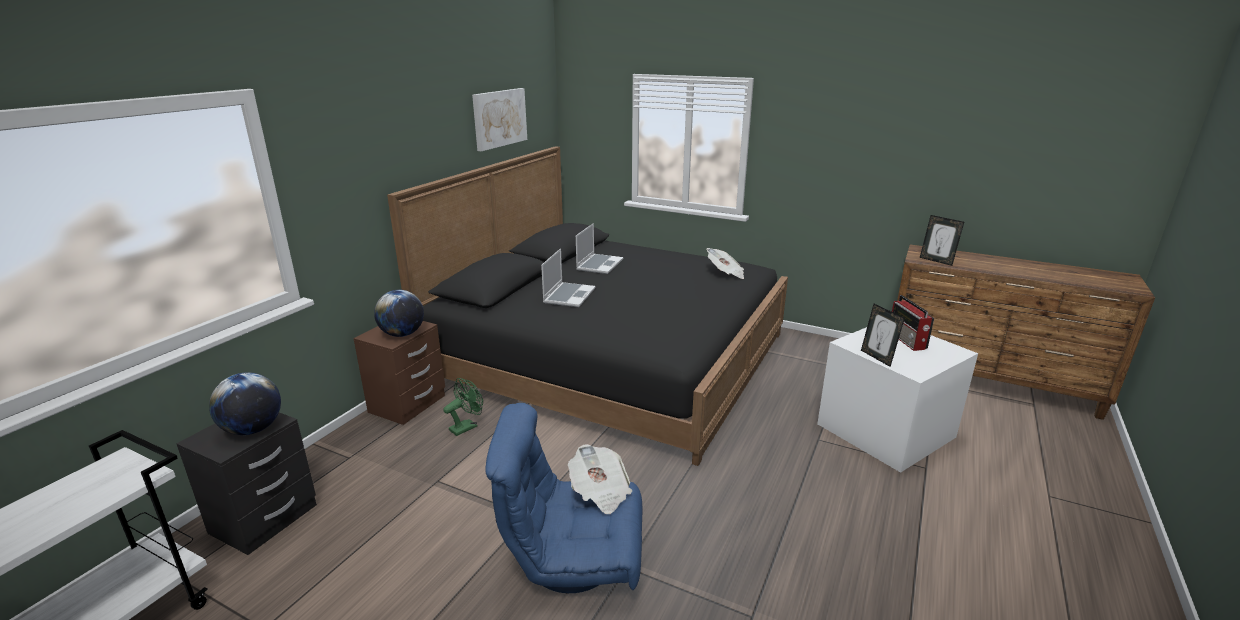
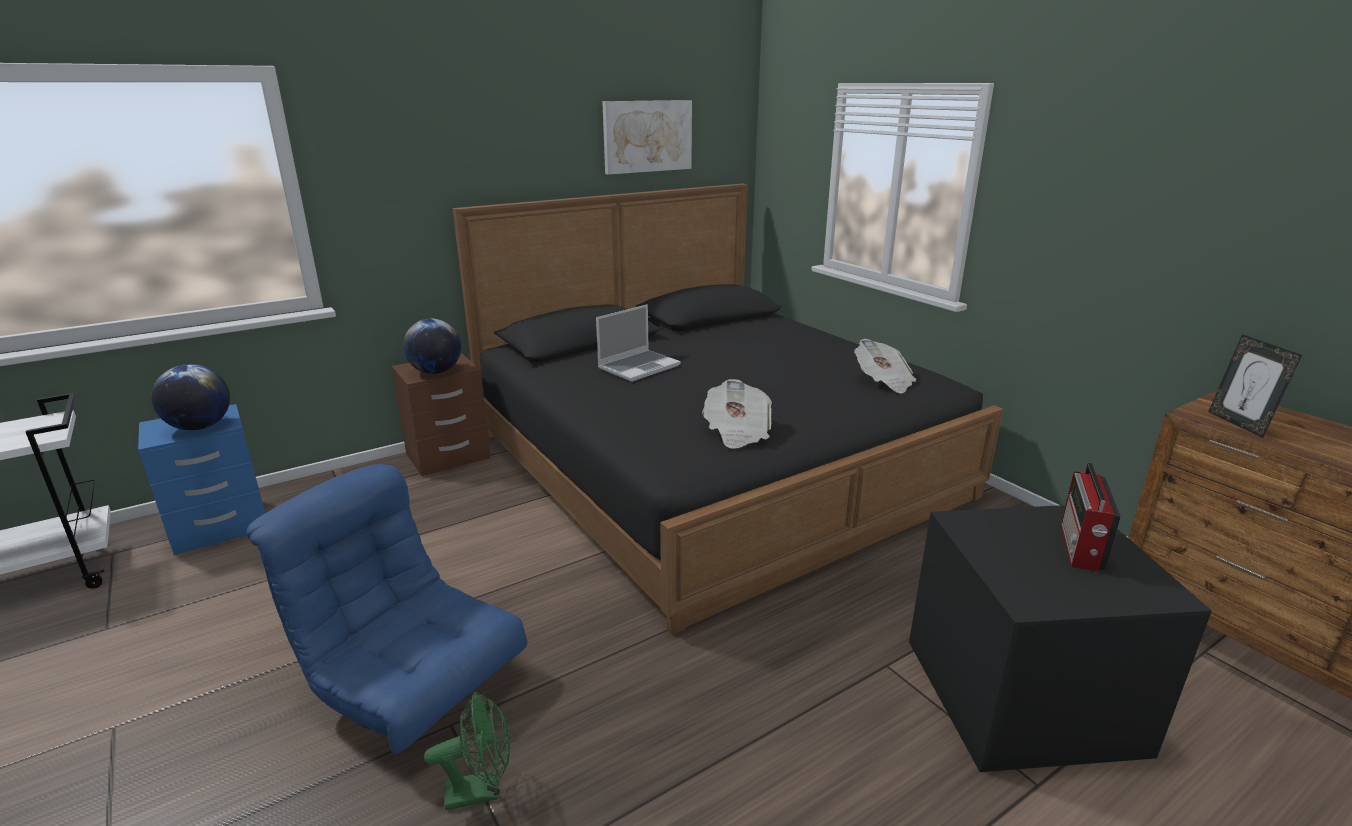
camera: 30 degrees right, 0 degrees up
black nightstand [176,412,317,555] -> blue nightstand [138,404,265,555]
green fan [443,378,483,436] -> green fan moved to [424,692,510,811]
newspaper [568,444,632,514] -> newspaper moved to [702,379,772,449]
laptop [576,223,623,274] -> none
white storage box [817,327,978,473] -> black storage box [909,505,1212,772]
picture frame [861,304,905,367] -> none

